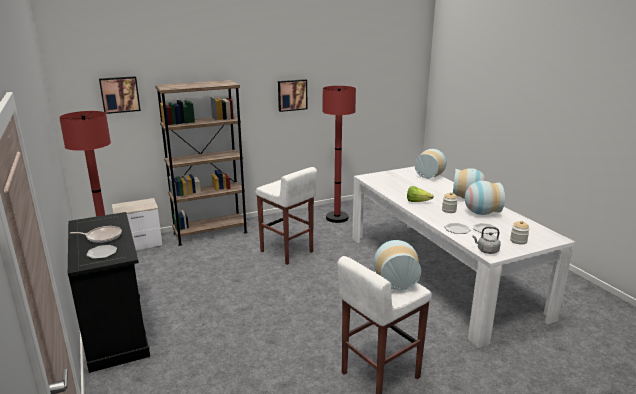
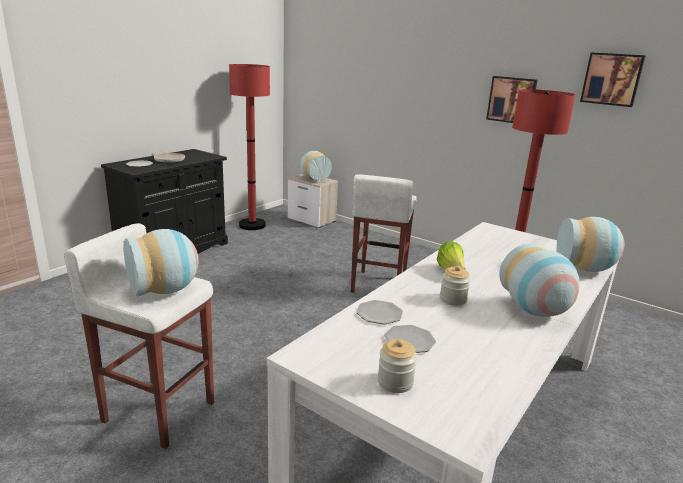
camera: 60 degrees right, 0 degrees up
picture [99,76,141,114] -> picture moved to [580,52,646,107]
brown bookcase [155,80,248,246] -> none
vase [465,181,505,215] -> vase moved to [300,151,332,181]
grey kettle [472,227,501,254] -> none

